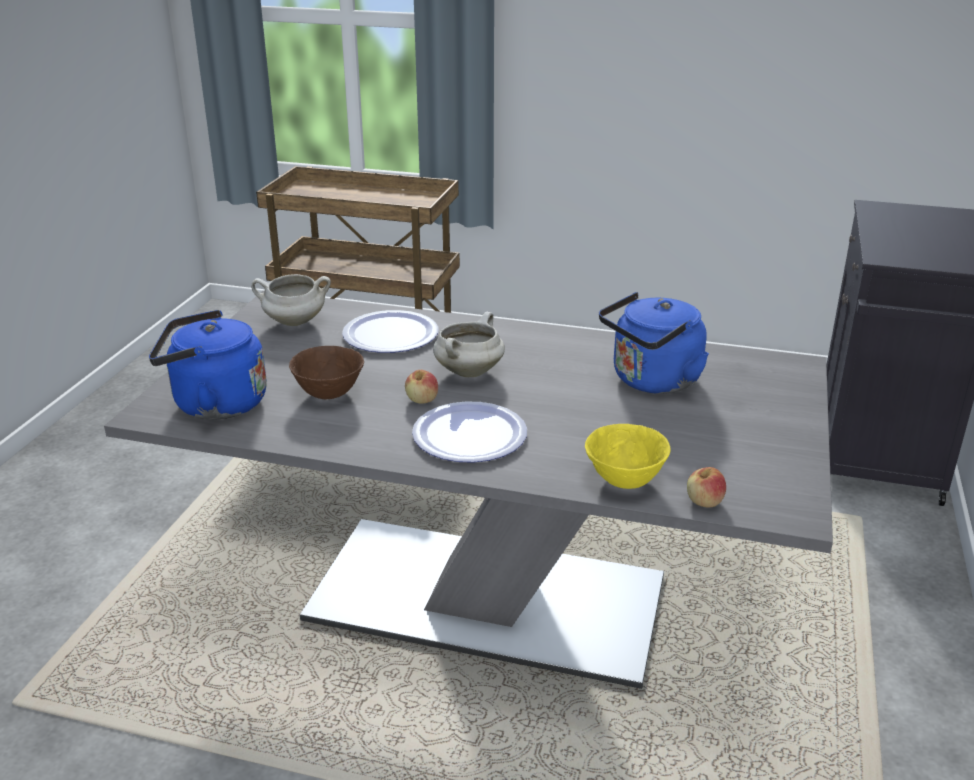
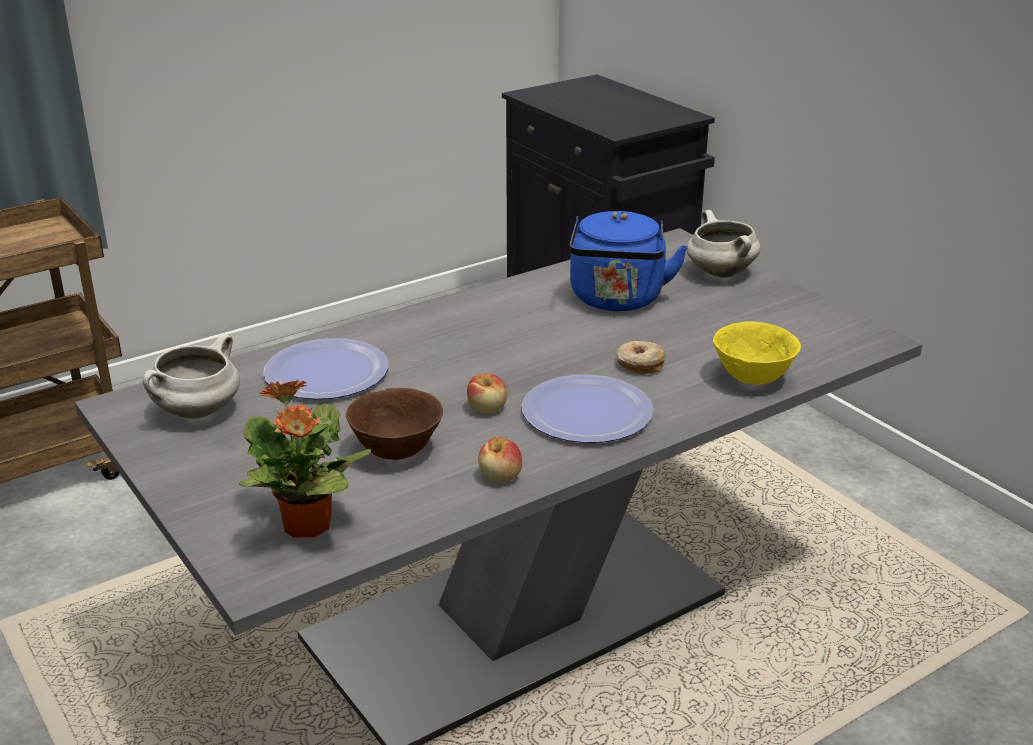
camera: 50 degrees left, 0 degrees up
blue kettle [149,310,267,420] -> potted plant [239,380,371,538]
white cooking pot [433,312,505,377] -> white cooking pot moved to [687,210,761,278]
apple [687,467,726,508] -> apple moved to [478,437,522,482]
none -> donut [616,341,666,375]

